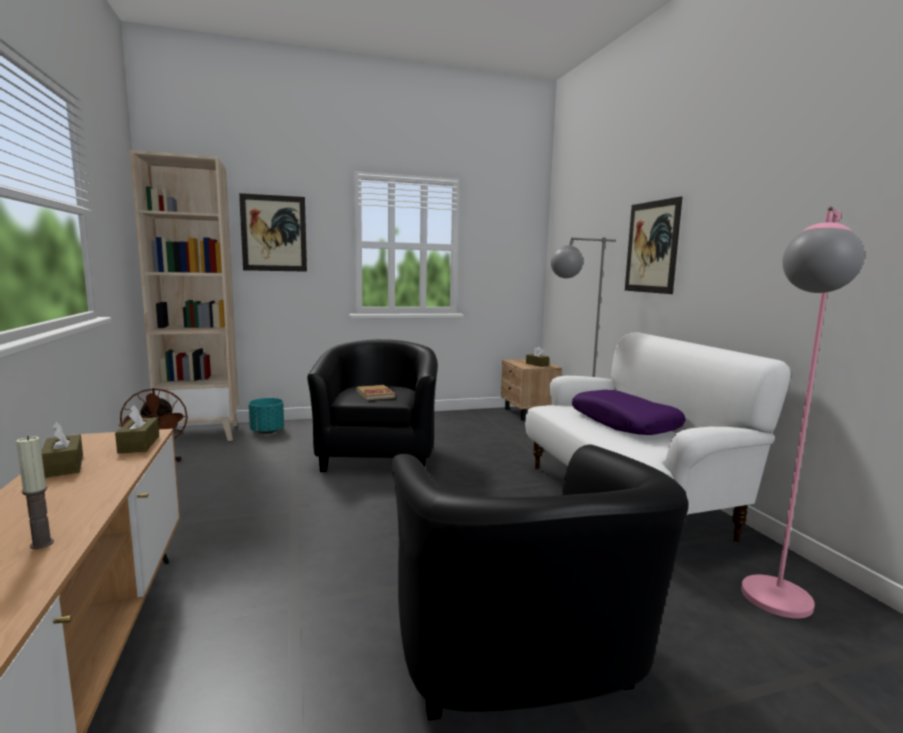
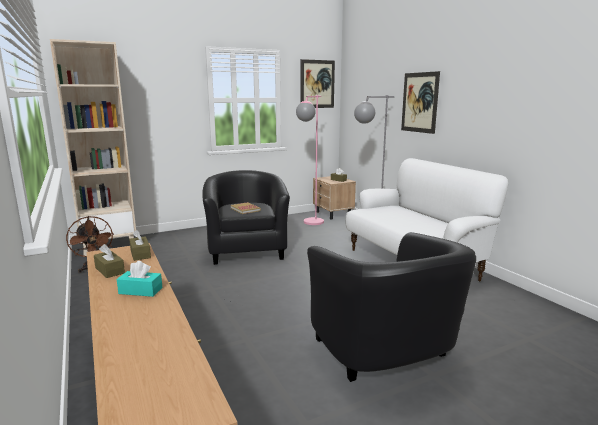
camera: 10 degrees left, 5 degrees up
candle [16,436,54,549] -> none
picture [239,193,307,272] -> picture moved to [300,59,335,108]
turquoise planter [249,398,284,434] -> none
purple pillow [572,390,686,435] -> none
pink floor lamp [741,206,865,619] -> pink floor lamp moved to [296,95,324,225]
none -> turquoise tissue box [117,261,163,297]

